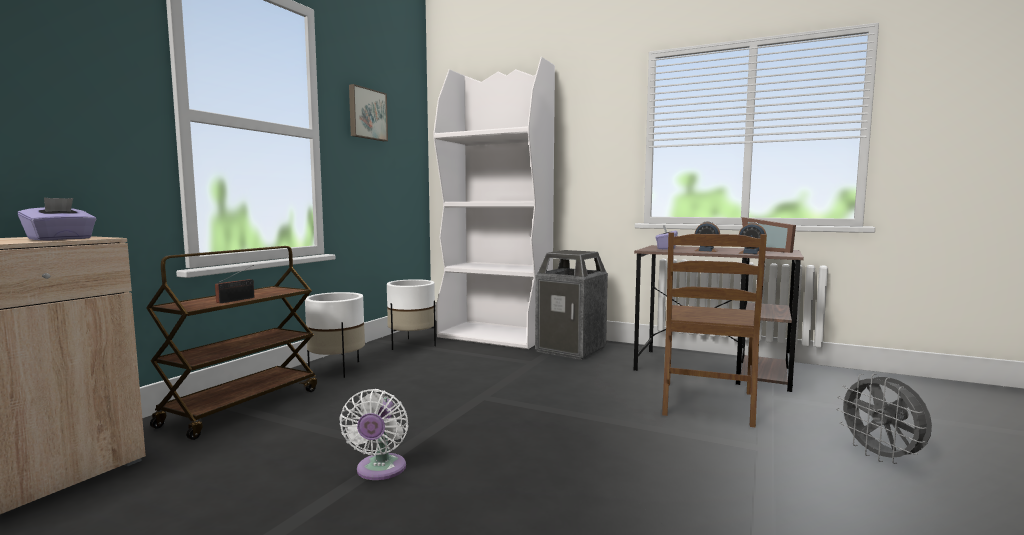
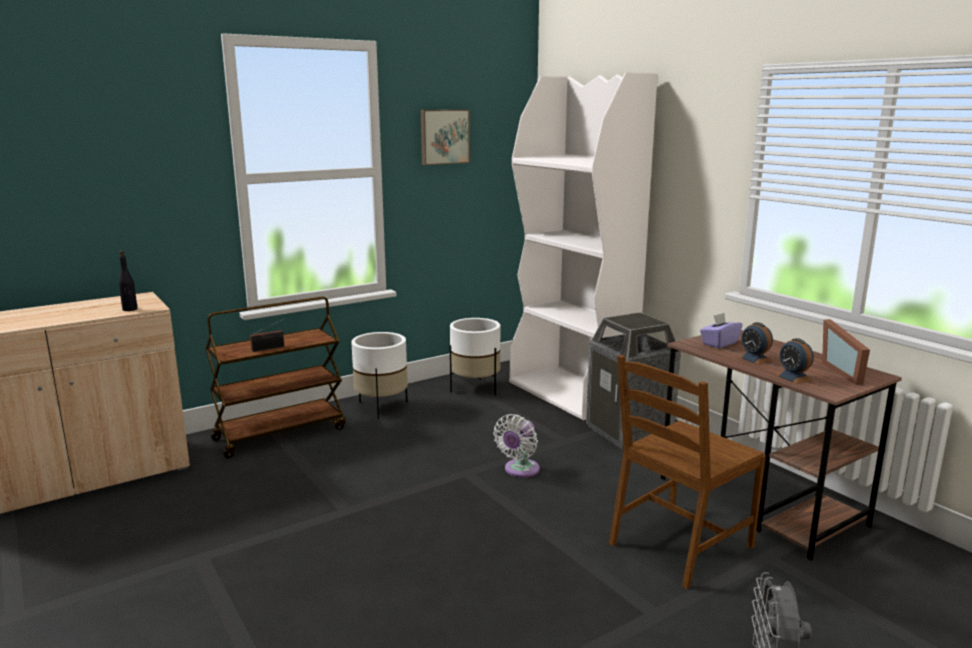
camera: 30 degrees right, 10 degrees up
purple tissue box [18,197,96,240] -> black bottle [119,251,138,311]
white fan [339,389,409,480] -> white fan moved to [493,414,540,477]

